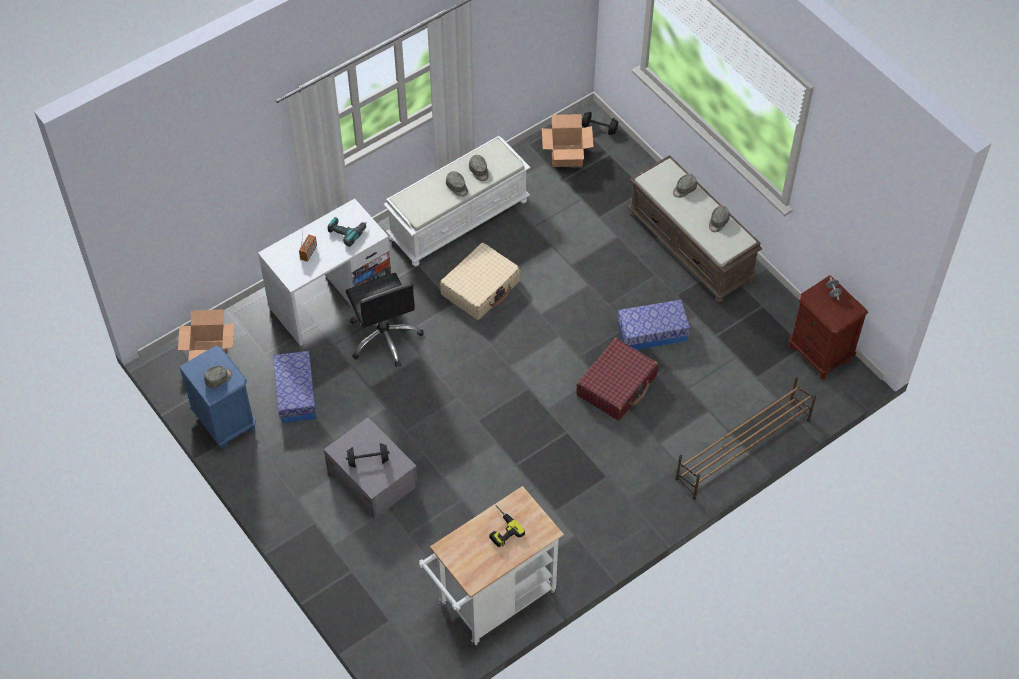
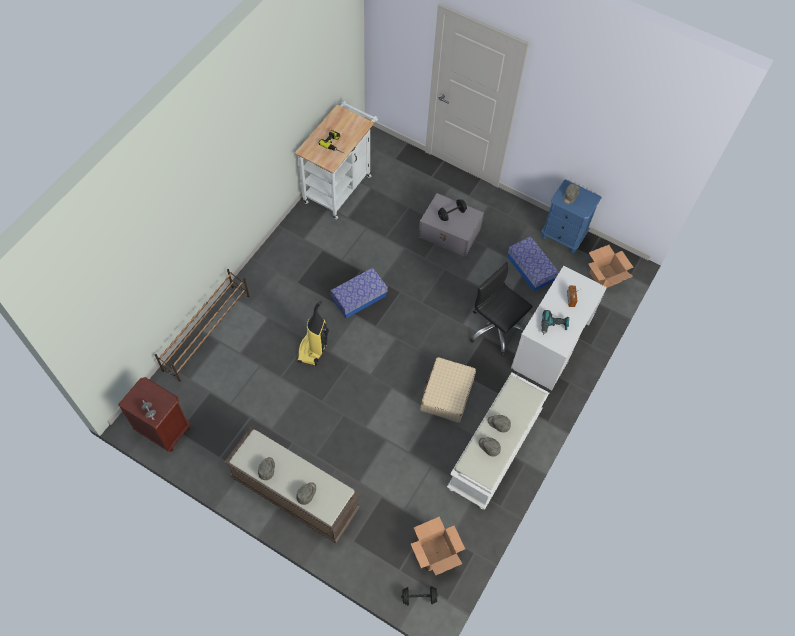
camera: 155 degrees right, 5 degrees up
red suitcase [576,338,658,420] -> vacuum cleaner [297,301,329,366]
storage box [617,300,690,350] -> storage box moved to [331,268,388,318]

